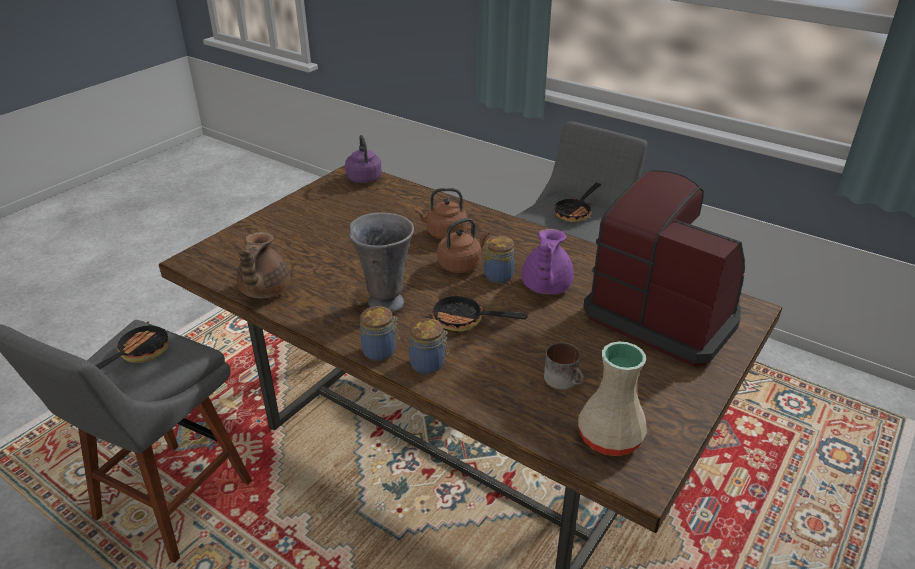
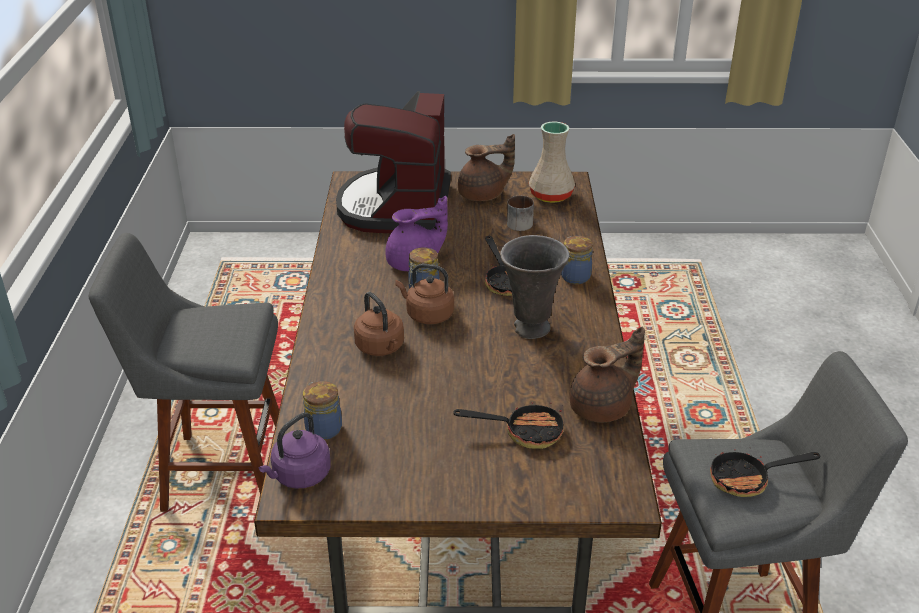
camera: 125 degrees left, 0 degrees up
jar [360,306,399,361] -> jar moved to [303,381,342,440]
frying pan [554,183,601,222] -> frying pan moved to [453,402,564,449]
none -> brown teapot [458,134,515,201]

